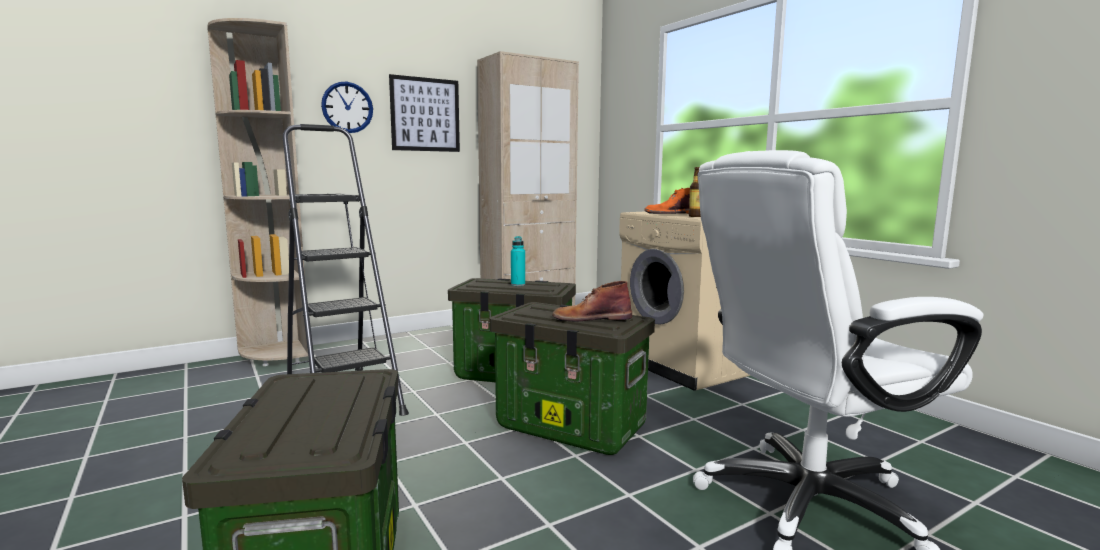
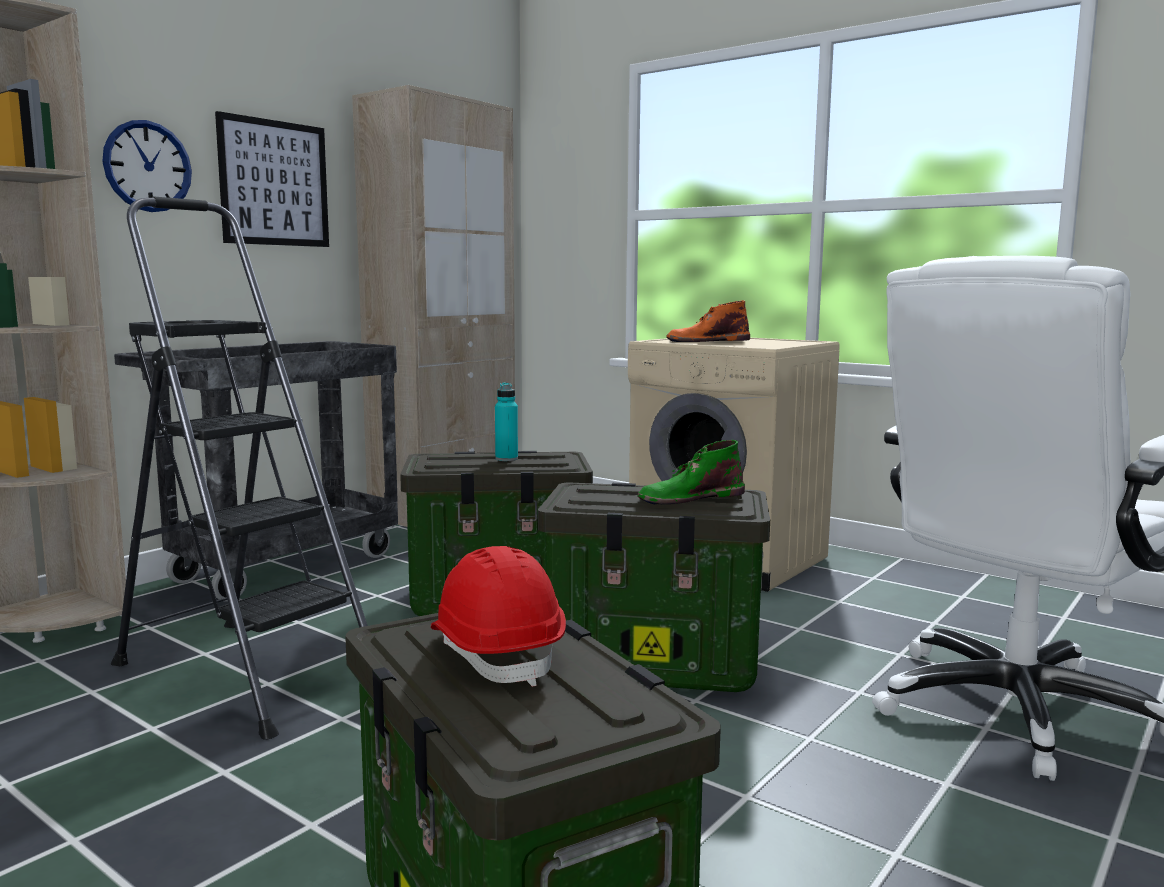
camera: 20 degrees left, 0 degrees up
brown boot [552,281,632,321] -> green boot [637,440,745,504]
bottle [688,167,701,217] -> none
none -> grey cart [114,341,398,602]
none -> red hard hat [431,546,566,687]

